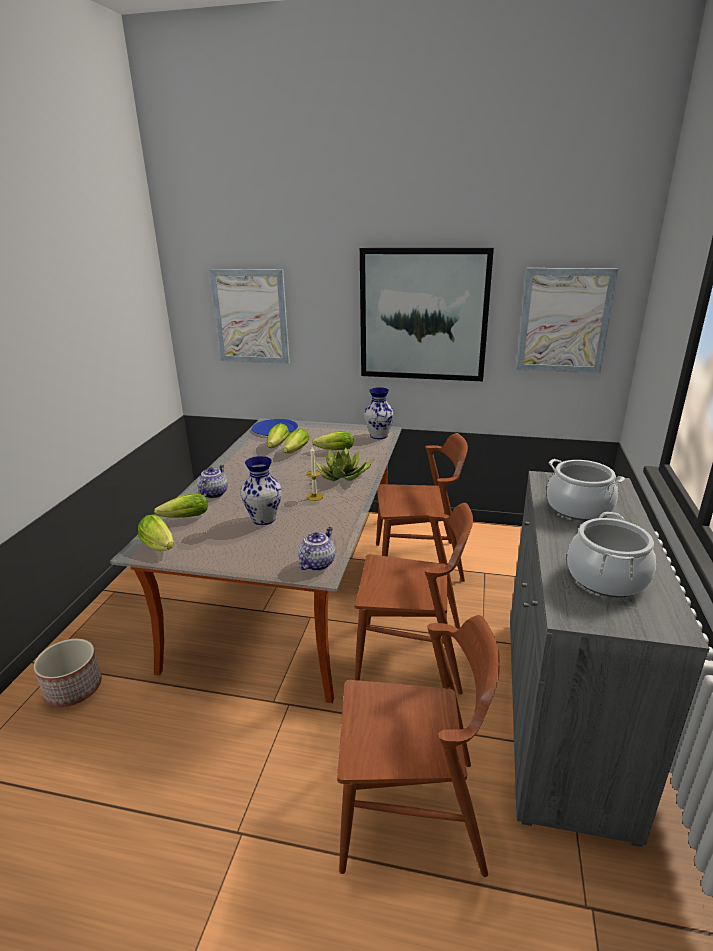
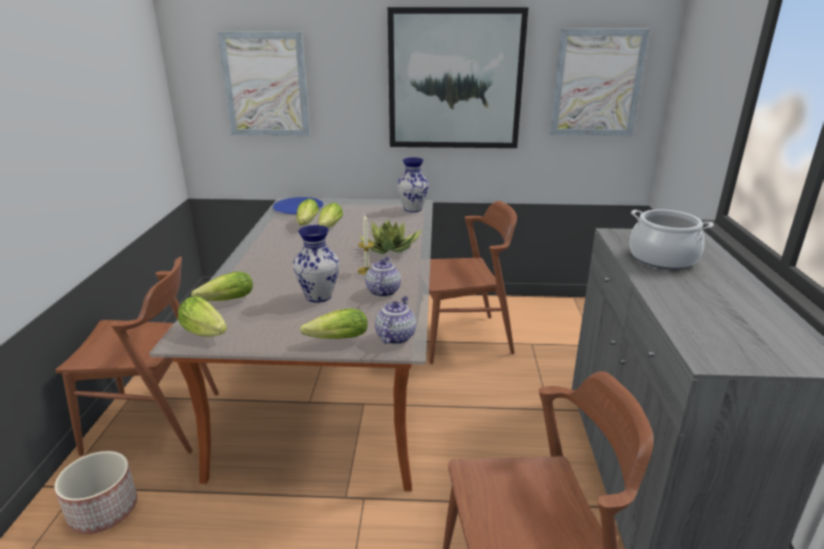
camera: 10 degrees left, 0 degrees up
teapot [197,465,228,498] -> teapot moved to [365,257,401,297]
lettuce [312,431,353,450] -> lettuce moved to [300,308,368,339]
brown chair [355,503,473,695] -> brown chair moved to [55,257,219,456]
cooking pot [567,512,656,597] -> none

